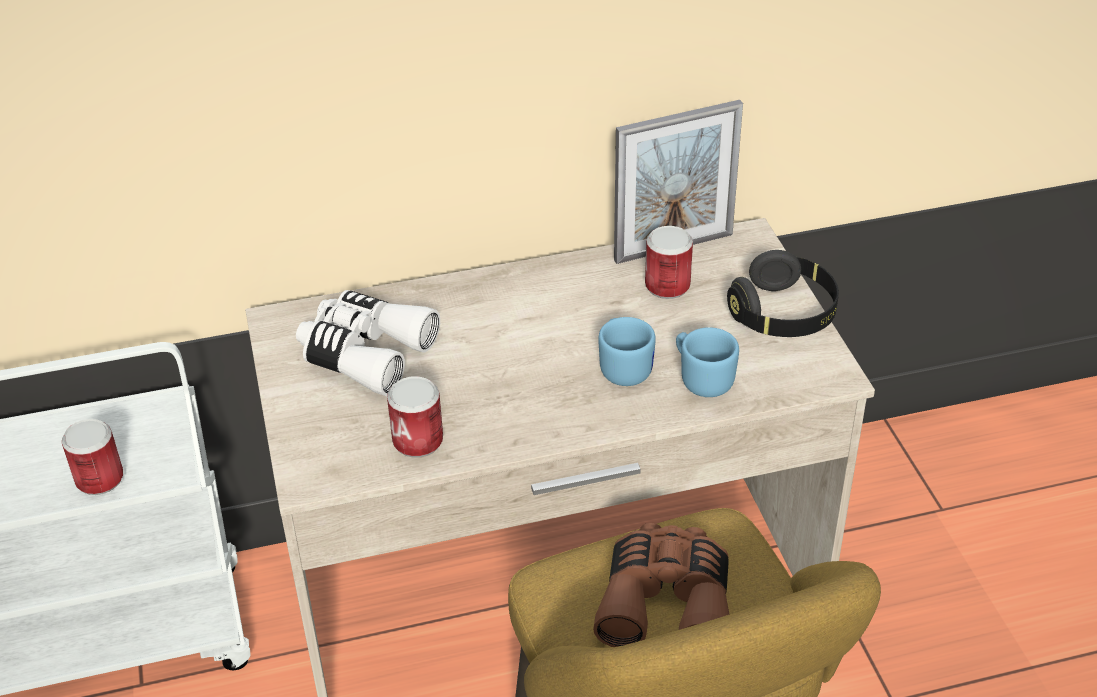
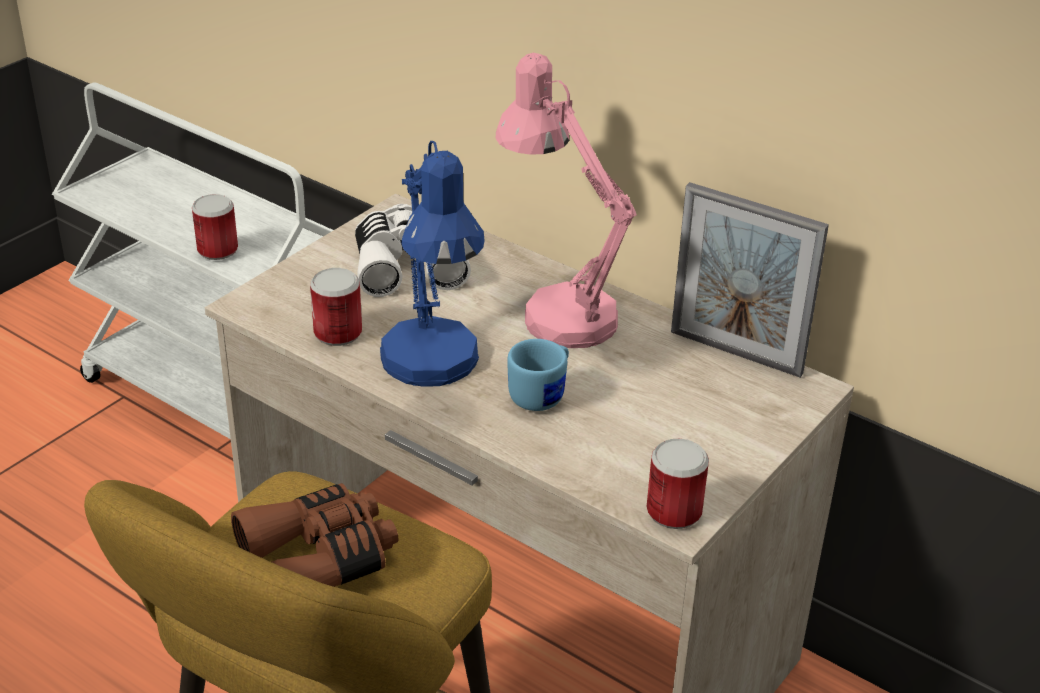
camera: 50 degrees right, 5 degrees down
can [645,226,693,299] -> can moved to [646,439,709,529]
blue mug [676,327,739,397] -> none
black headphones [727,250,839,337] -> none
none -> blue table lamp [380,141,485,387]
none -> pink table lamp [496,53,637,348]

